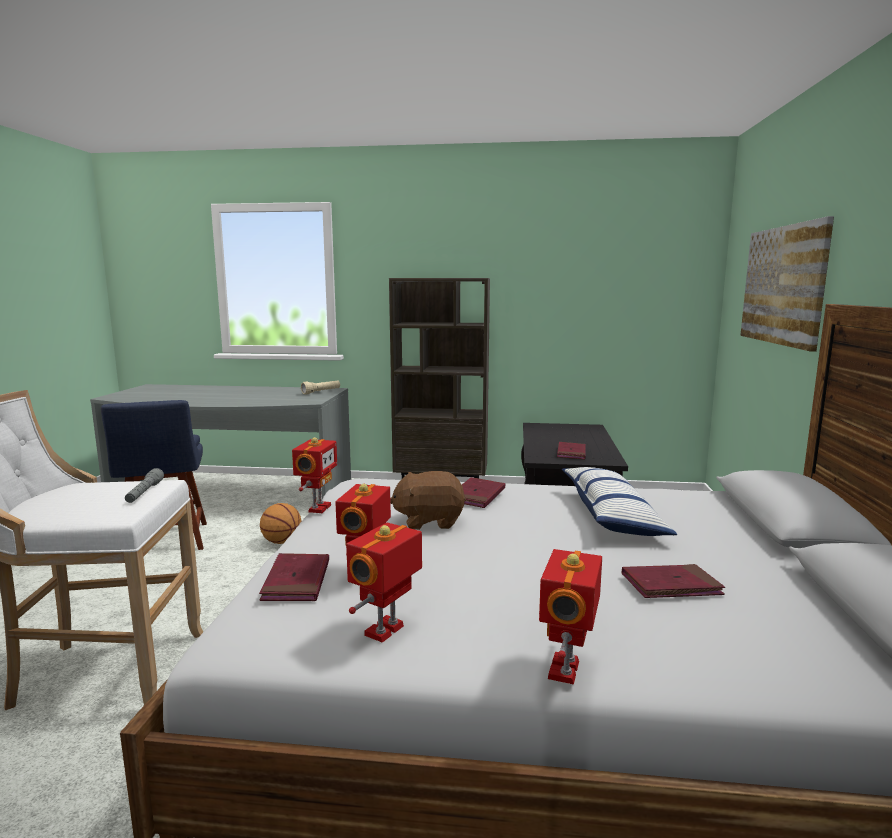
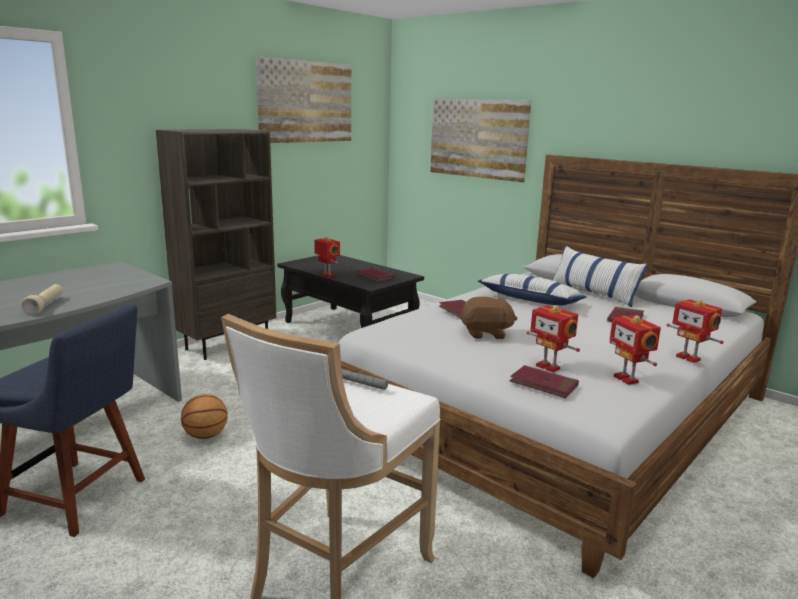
camera: 55 degrees left, 5 degrees up
toy robot [292,437,337,513] -> toy robot moved to [314,237,340,277]
beige flashlight [301,381,340,395] -> beige flashlight moved to [21,284,63,315]
brown plush toy [390,471,466,530] -> brown plush toy turned 120 degrees counterclockwise [460,297,517,339]
none -> picture [256,56,351,143]
none -> pillow [552,246,649,307]

